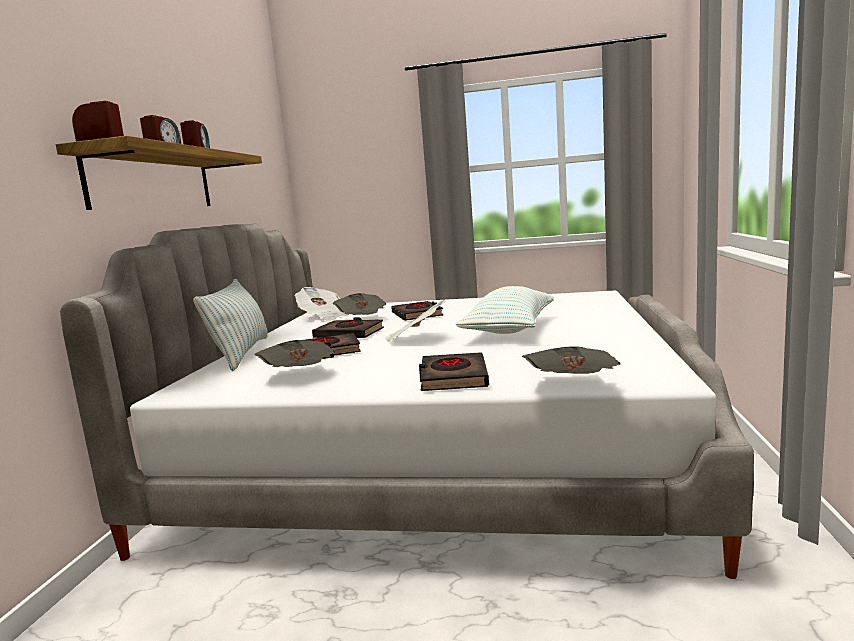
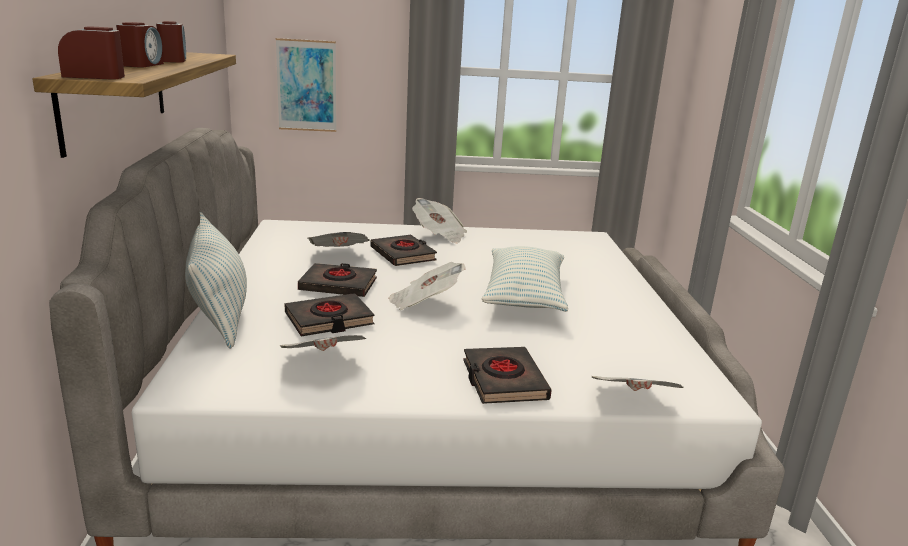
camera: 15 degrees left, 10 degrees up
newspaper [295,287,344,321] -> newspaper moved to [412,198,467,244]
none -> picture [276,38,336,132]

